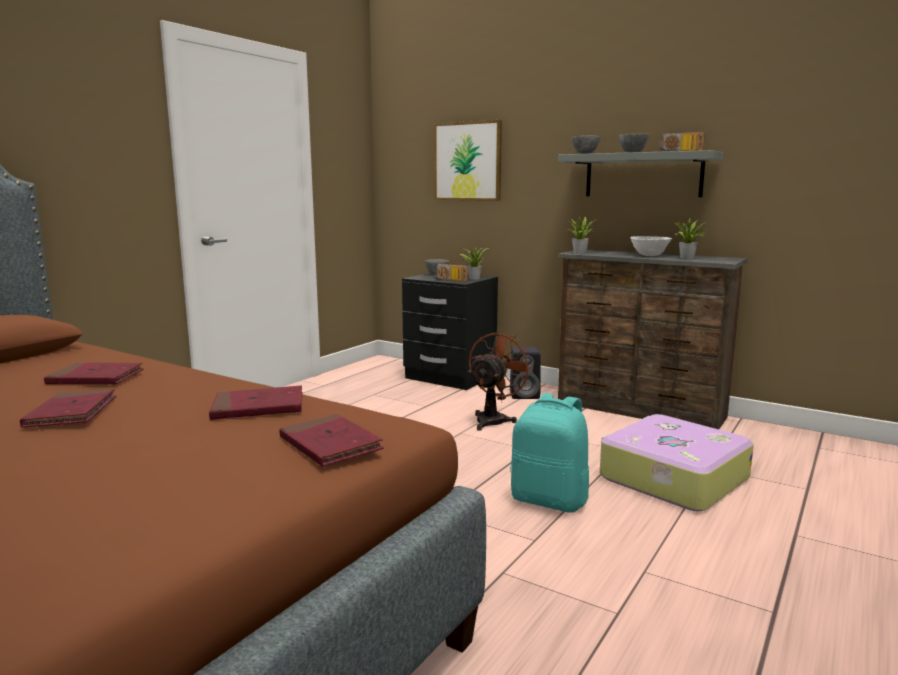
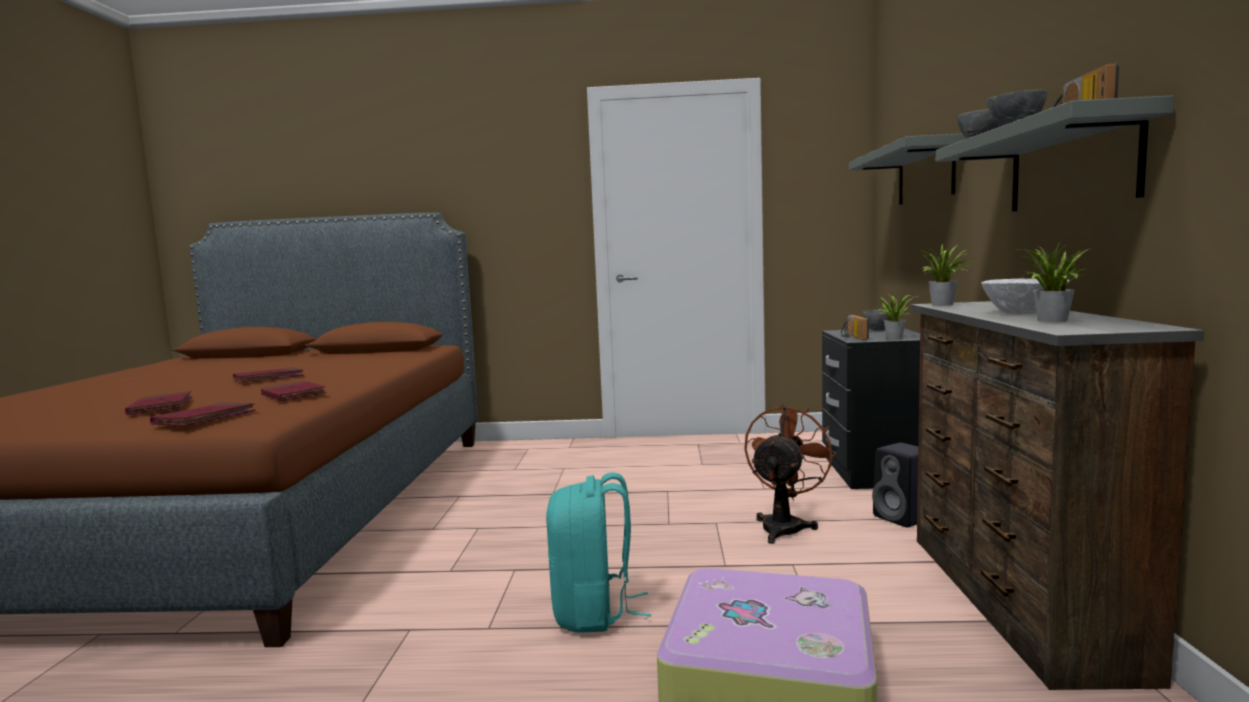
camera: 60 degrees right, 5 degrees down
red book [44,363,144,385] -> red book moved to [125,391,192,415]
picture [434,120,502,201] -> grey shelf [849,134,965,205]
brown fan [468,331,533,431] -> brown fan turned 60 degrees counterclockwise [744,404,836,544]

